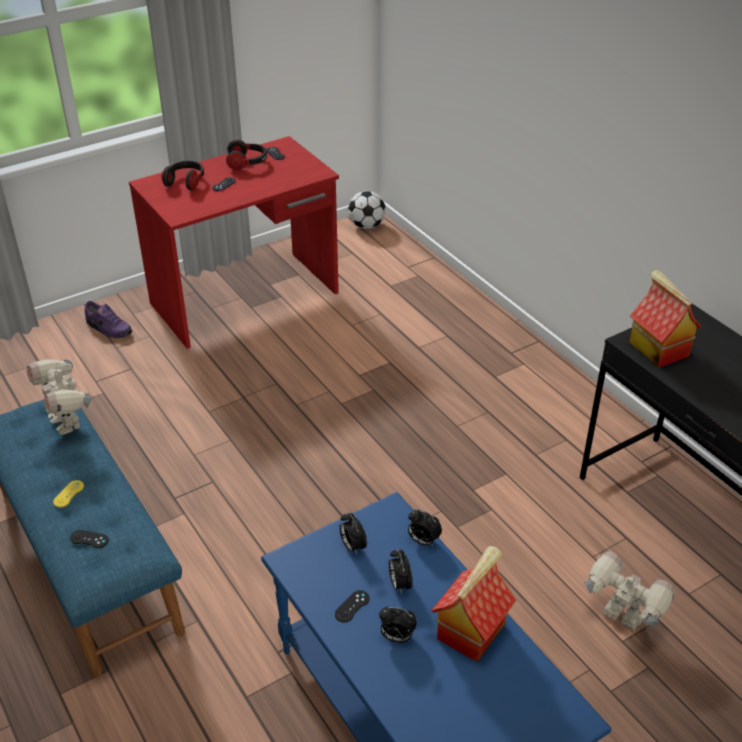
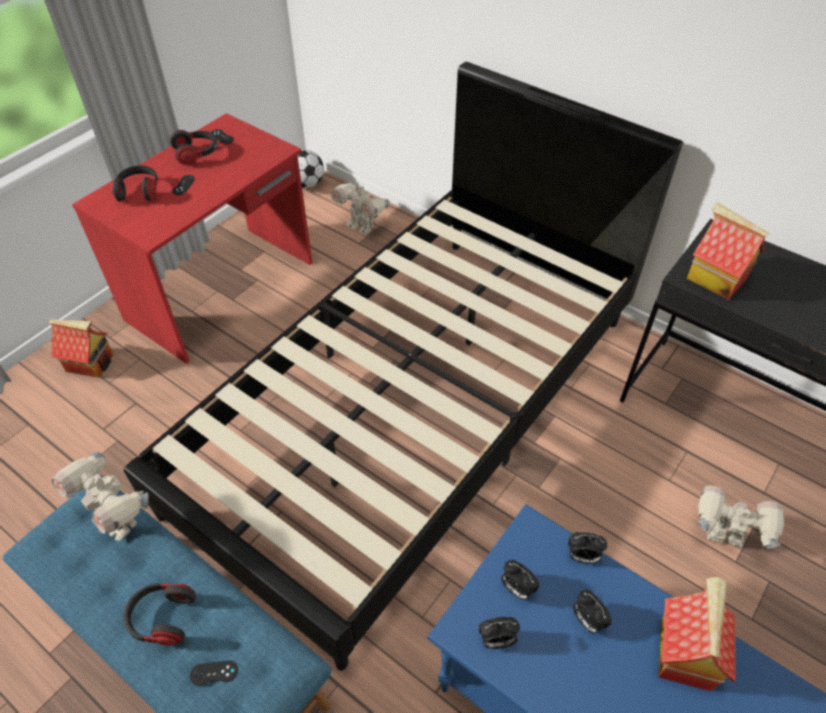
camera: 20 degrees left, 10 degrees up
yellow game controller [53,480,84,507] -> headphones [123,583,196,646]
purple shoe [85,301,132,338] -> toy house [48,319,114,378]
black game controller [335,590,369,623] -> none
alarm clock [379,607,417,643] -> alarm clock moved to [478,617,520,649]
none -> black bed [124,62,683,671]
none -> toy robot [331,182,389,234]

